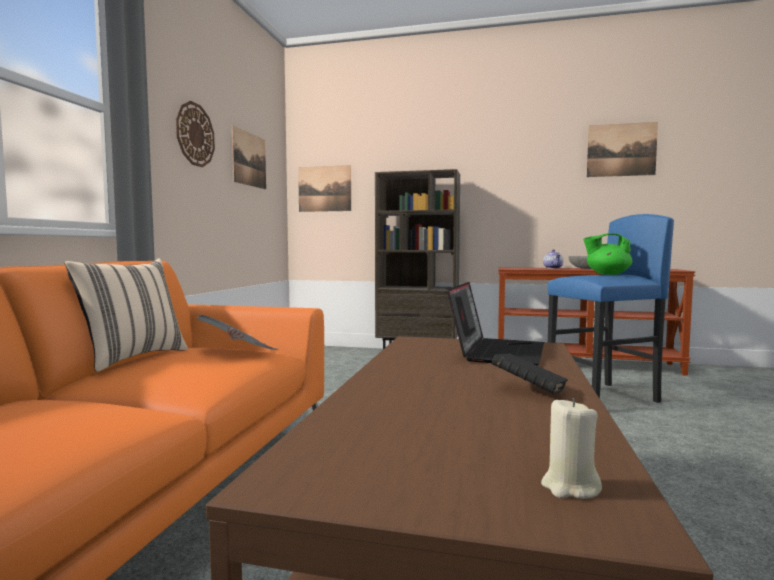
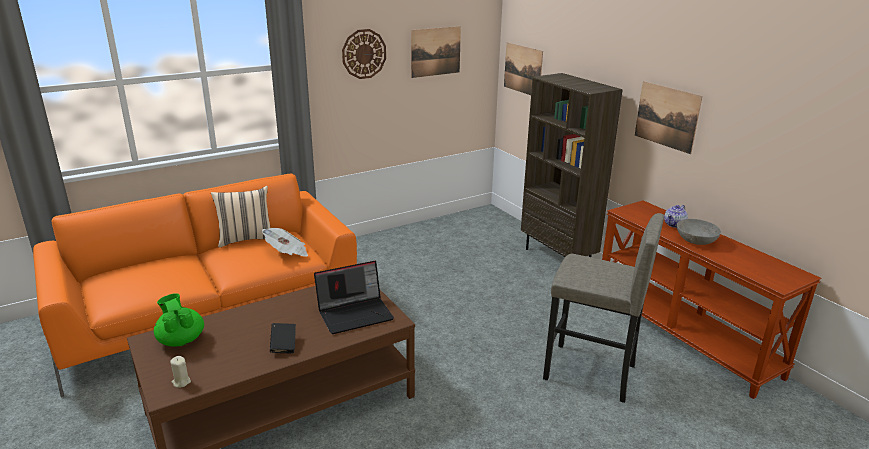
camera: 45 degrees right, 20 degrees up
blue stool [548,214,674,403] -> grey stool [543,213,665,403]
green teapot [583,233,632,275] -> green teapot moved to [154,293,204,347]
picture [587,122,658,177] -> picture moved to [635,81,702,154]

